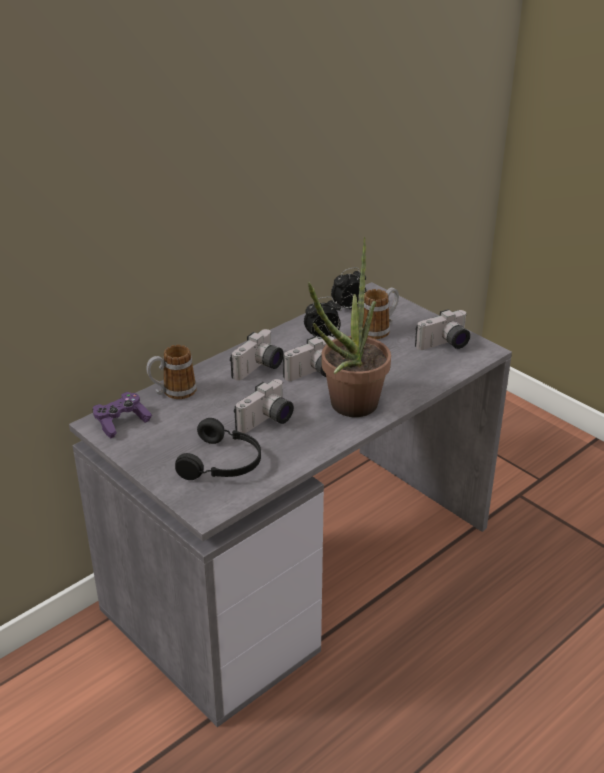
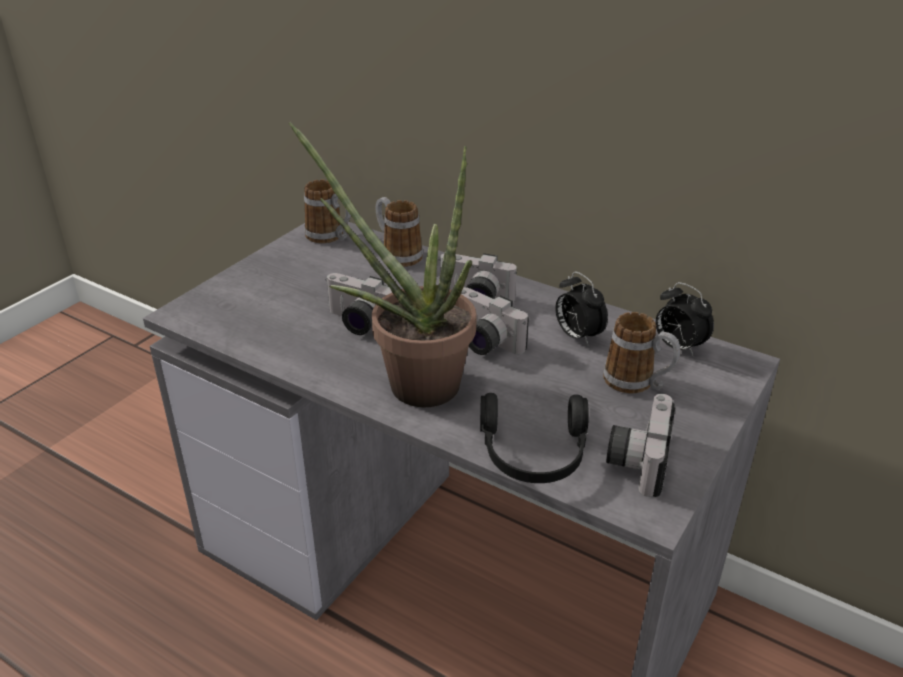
camera: 75 degrees right, 0 degrees up
purple game controller [92,392,152,439] -> mug [304,180,351,243]
black headphones [175,418,261,480] -> black headphones moved to [480,393,589,483]
camera [415,309,470,350] -> camera turned 60 degrees clockwise [606,394,675,497]

